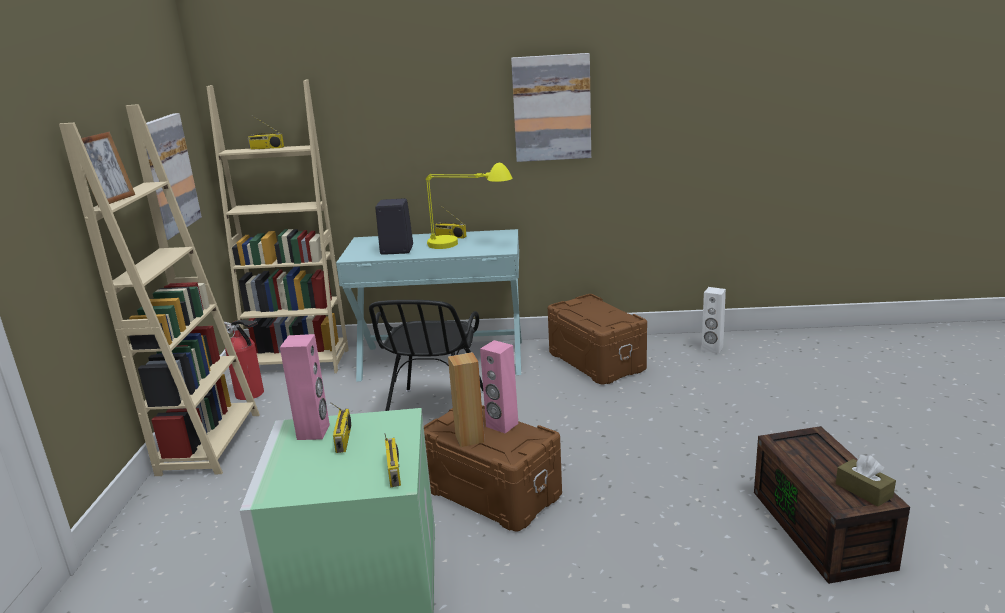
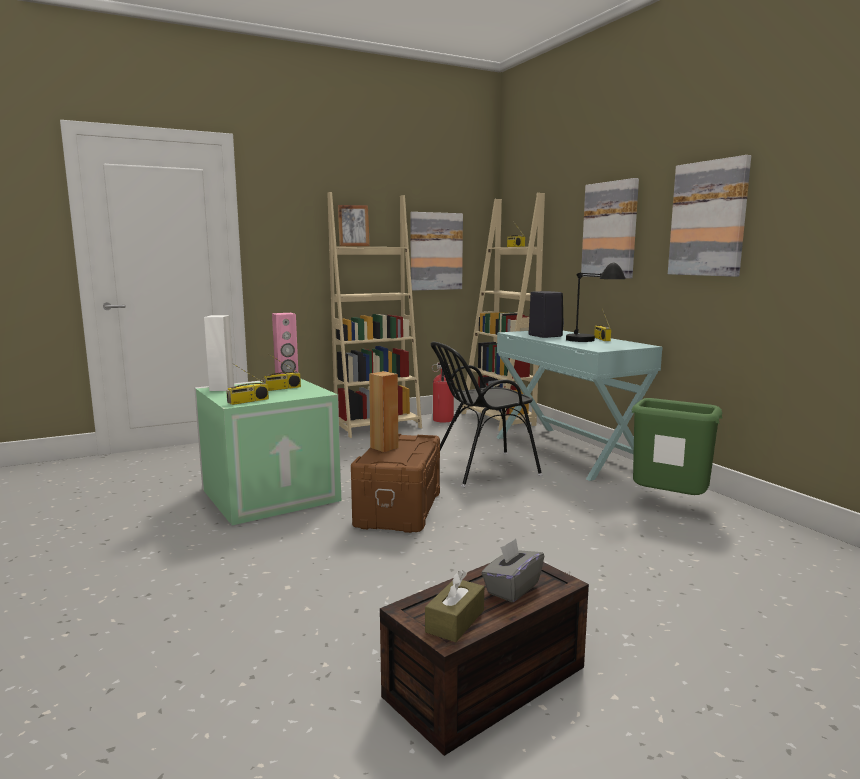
camera: 60 degrees right, 10 degrees down
yellow table lamp [426,163,512,249] -> black table lamp [566,263,626,342]
pink speaker [480,340,518,434] -> none
brown storage box [548,294,647,384] -> green trash can [632,398,723,495]
white speaker [701,287,726,354] -> white speaker moved to [204,315,234,391]
none -> grey tissue box [481,538,544,602]
none -> picture [581,178,639,278]

